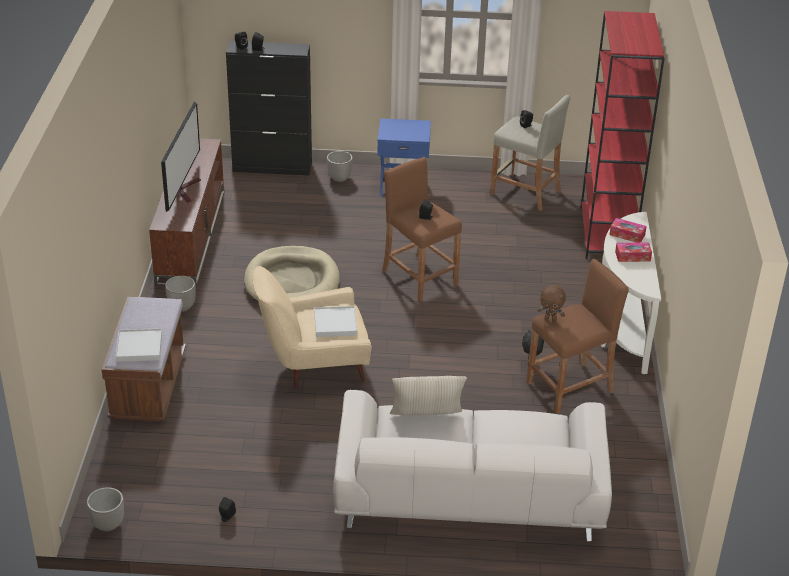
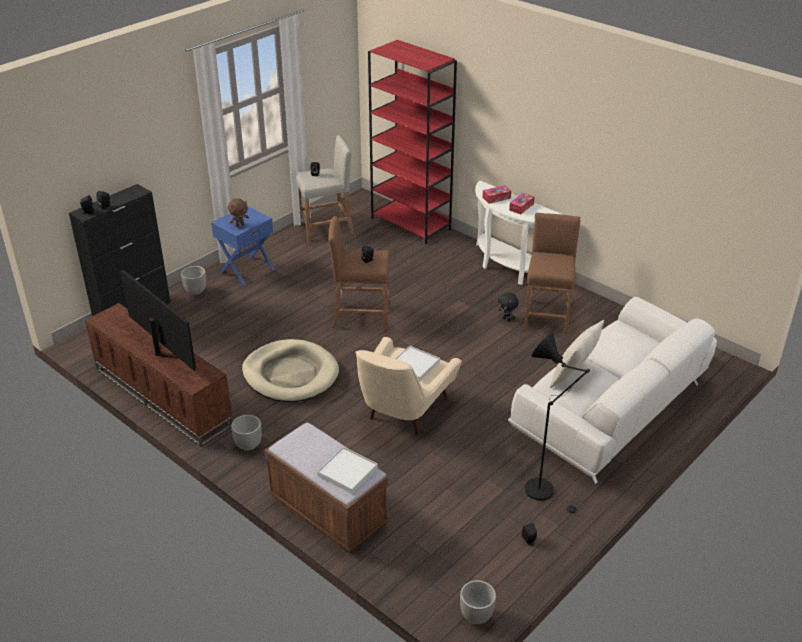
camera: 50 degrees left, 0 degrees up
brown plush toy [538,285,566,322] -> brown plush toy moved to [228,198,249,227]
none -> black floor lamp [525,333,590,513]

